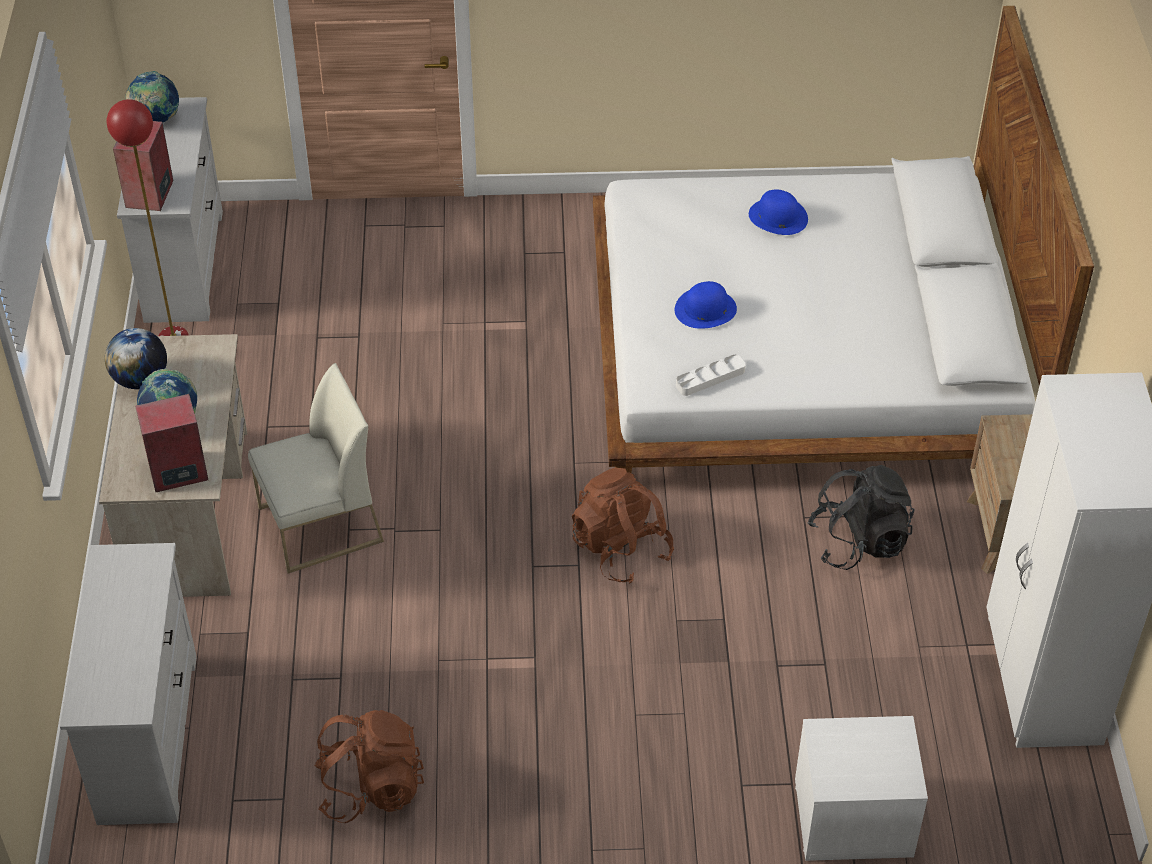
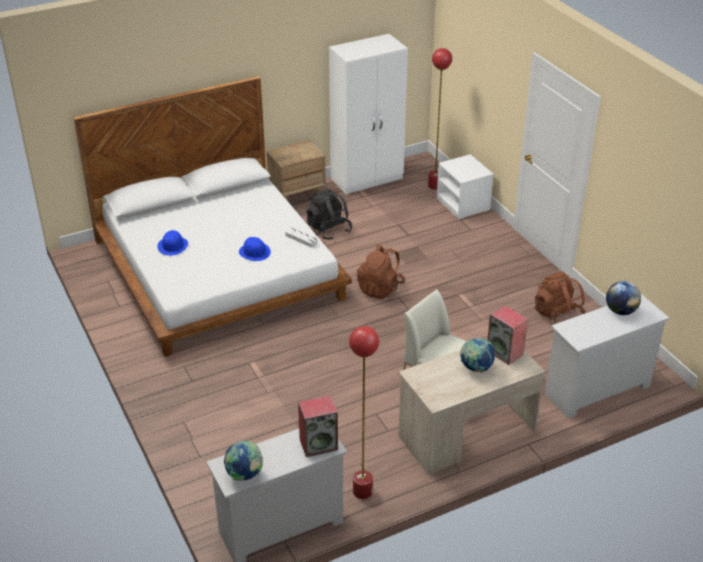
camera: 115 degrees left, 10 degrees down
globe [105,328,167,389] -> globe moved to [606,281,641,315]
none -> red floor lamp [428,48,452,190]

